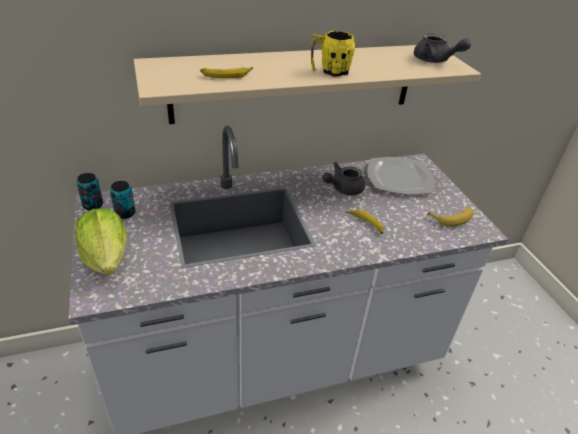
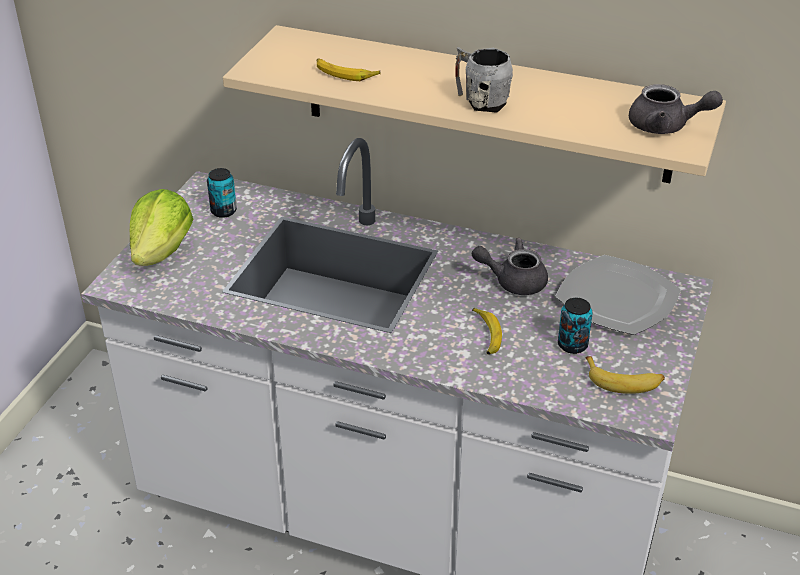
camera: 40 degrees right, 0 degrees up
can [76,173,103,210] -> can moved to [558,298,593,354]
yellow mug [311,31,355,77] -> grey mug [456,47,513,113]
grey teapot [414,34,471,63] -> grey teapot turned 60 degrees counterclockwise [629,84,723,134]

